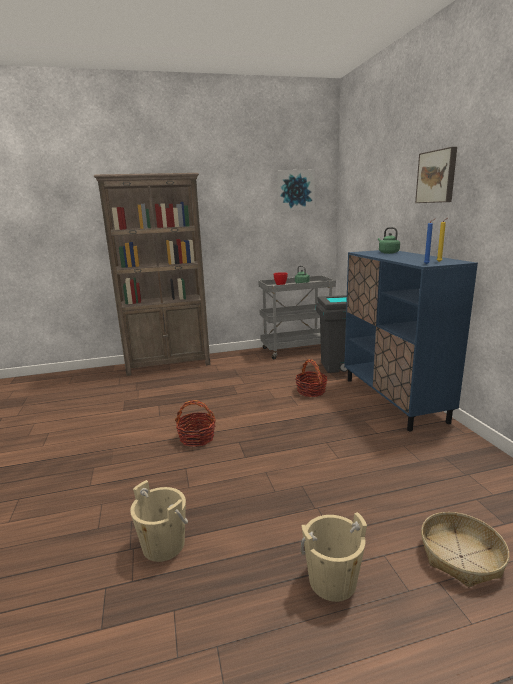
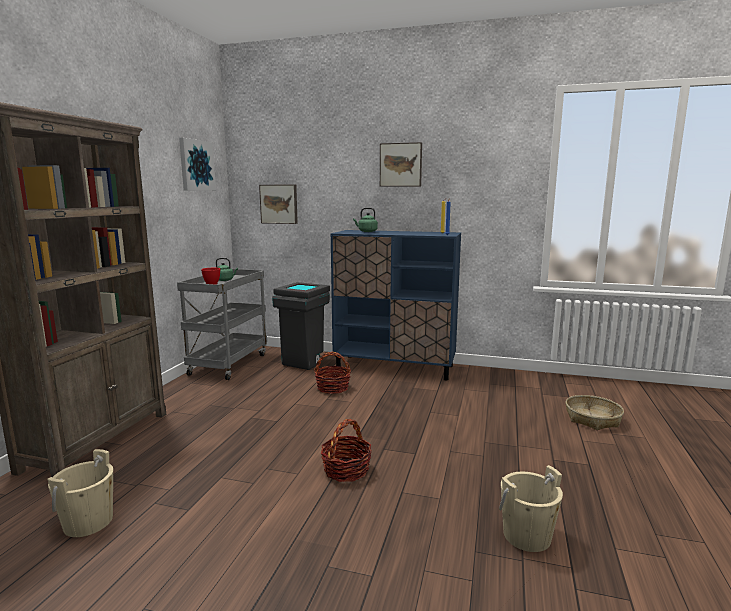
camera: 60 degrees left, 5 degrees down
beige bucket [301,512,367,602] -> beige bucket moved to [47,449,113,537]
none -> picture [259,185,298,224]

